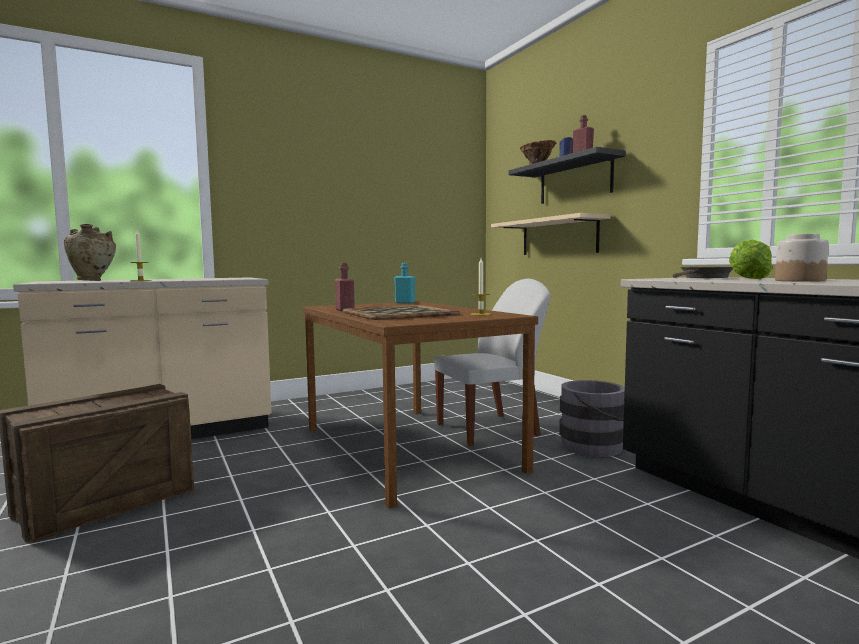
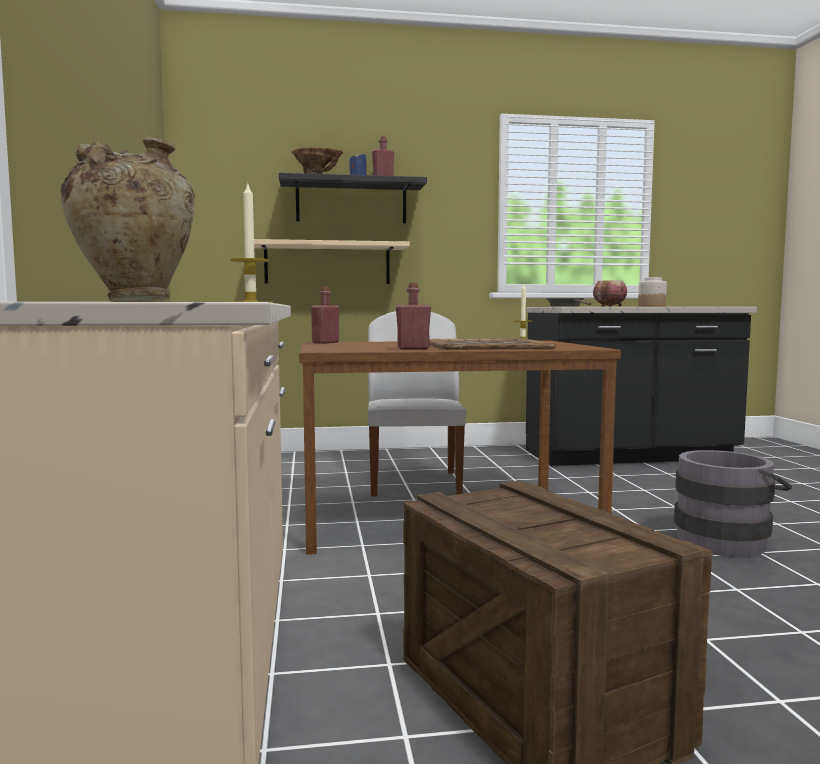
camera: 70 degrees left, 0 degrees up
turquoise bottle [394,263,416,303] -> red bottle [311,286,339,344]
grey bucket [559,380,625,457] -> grey bucket moved to [674,450,792,557]
lettuce [729,240,772,279] -> bowl [593,280,627,307]

